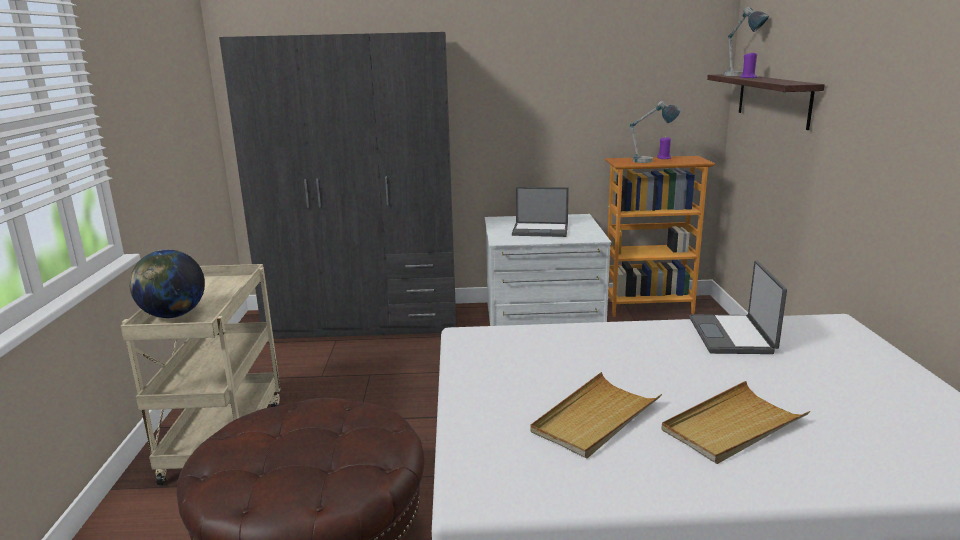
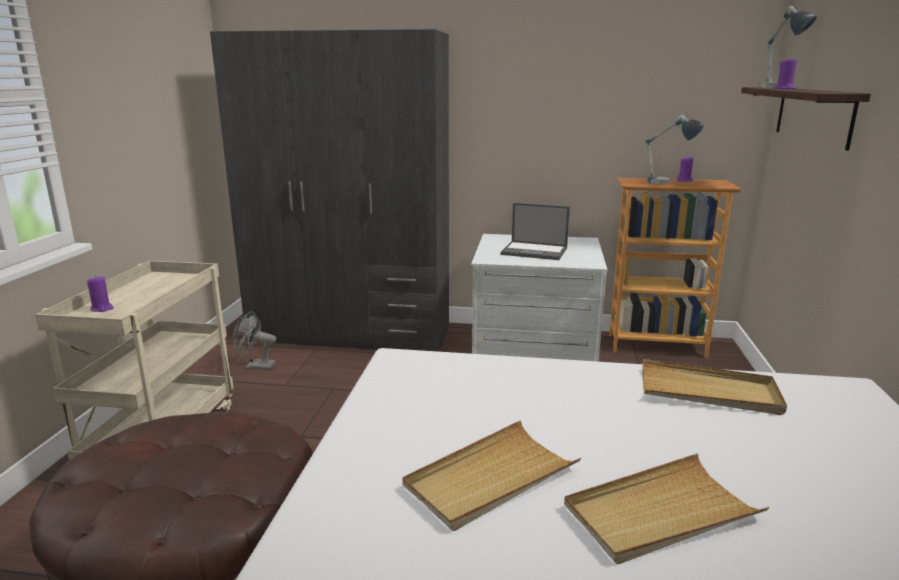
camera: 10 degrees right, 0 degrees up
globe [129,250,205,318] -> purple candle [87,275,114,312]
laptop [689,261,787,354] -> beige tray [643,359,787,415]
none -> grey fan [233,311,276,370]

